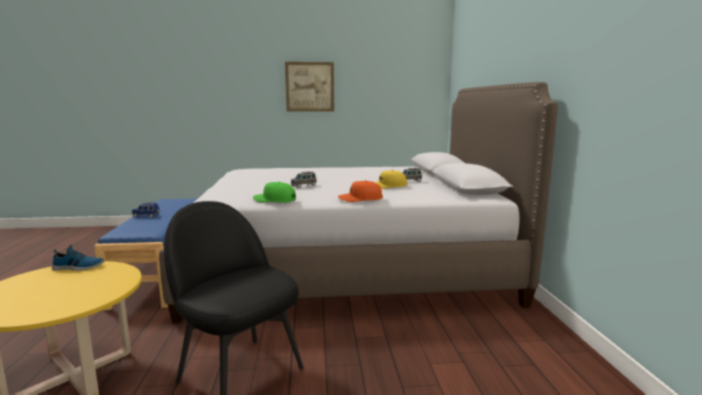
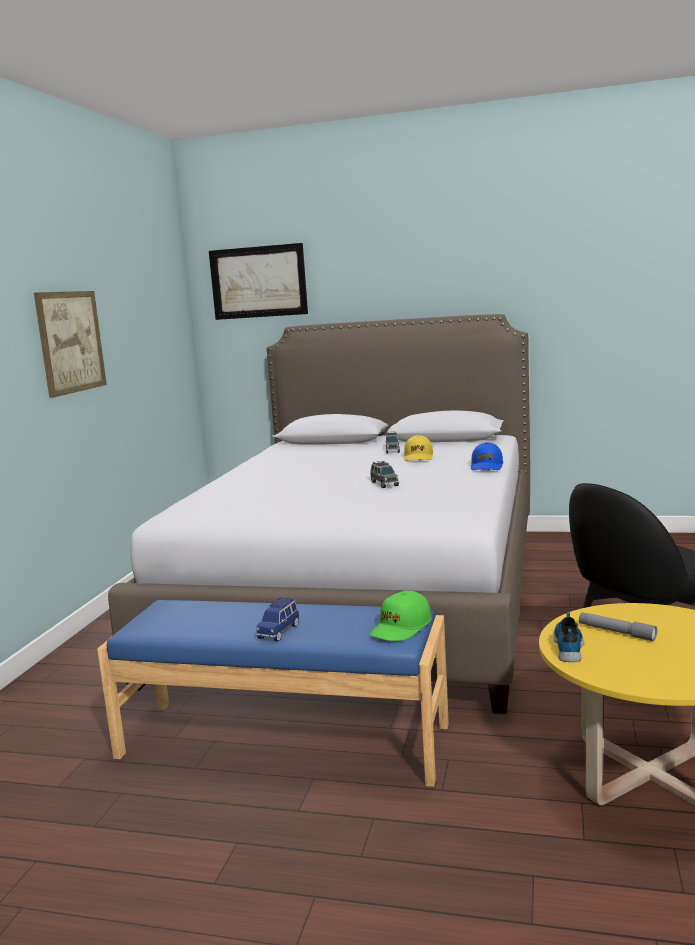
camera: 70 degrees left, 0 degrees up
green cap [253,182,296,203] -> green cap moved to [369,591,431,641]
orange cap [338,180,383,202] -> blue cap [471,442,503,470]
none -> picture [209,243,308,320]
none -> grey flashlight [579,612,657,641]

